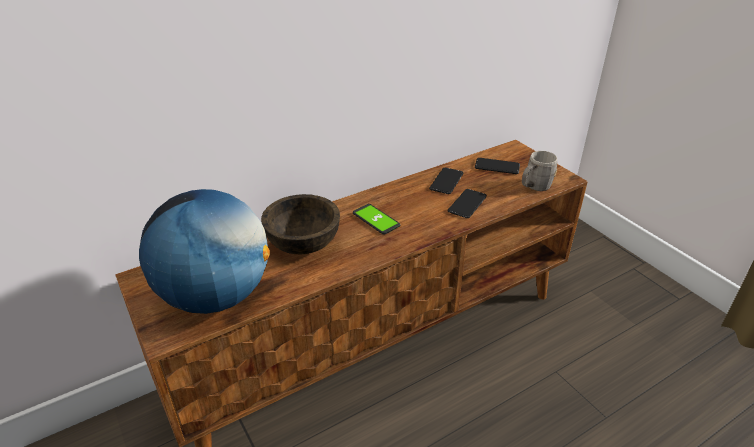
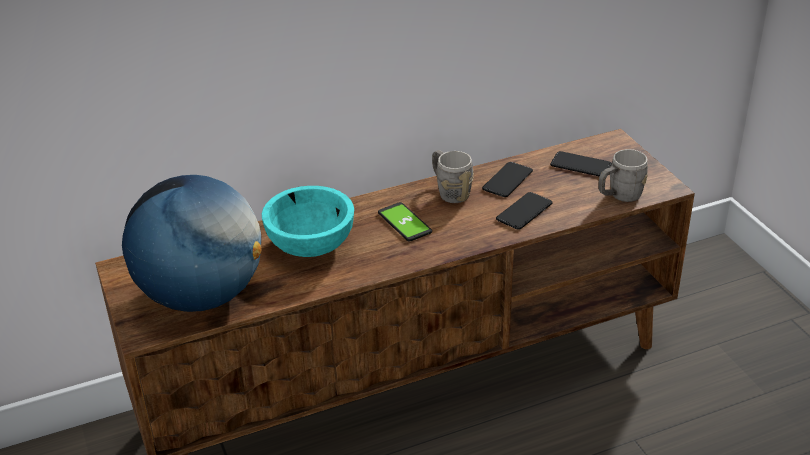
camera: 10 degrees right, 0 degrees up
brown bowl [261,194,340,255] -> turquoise bowl [262,186,354,257]
none -> grey mug [432,150,474,203]

